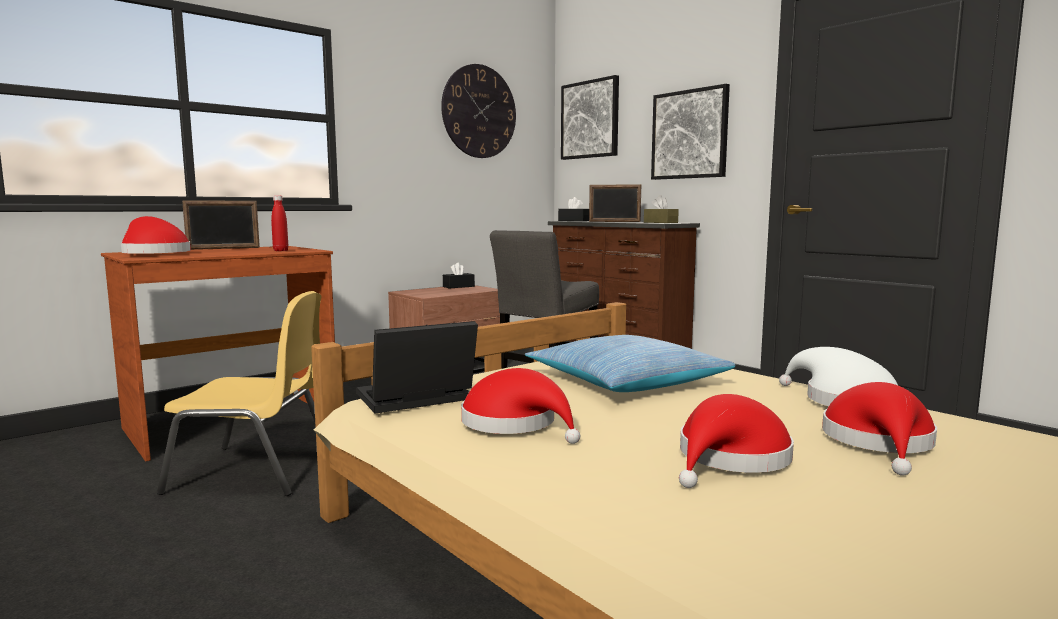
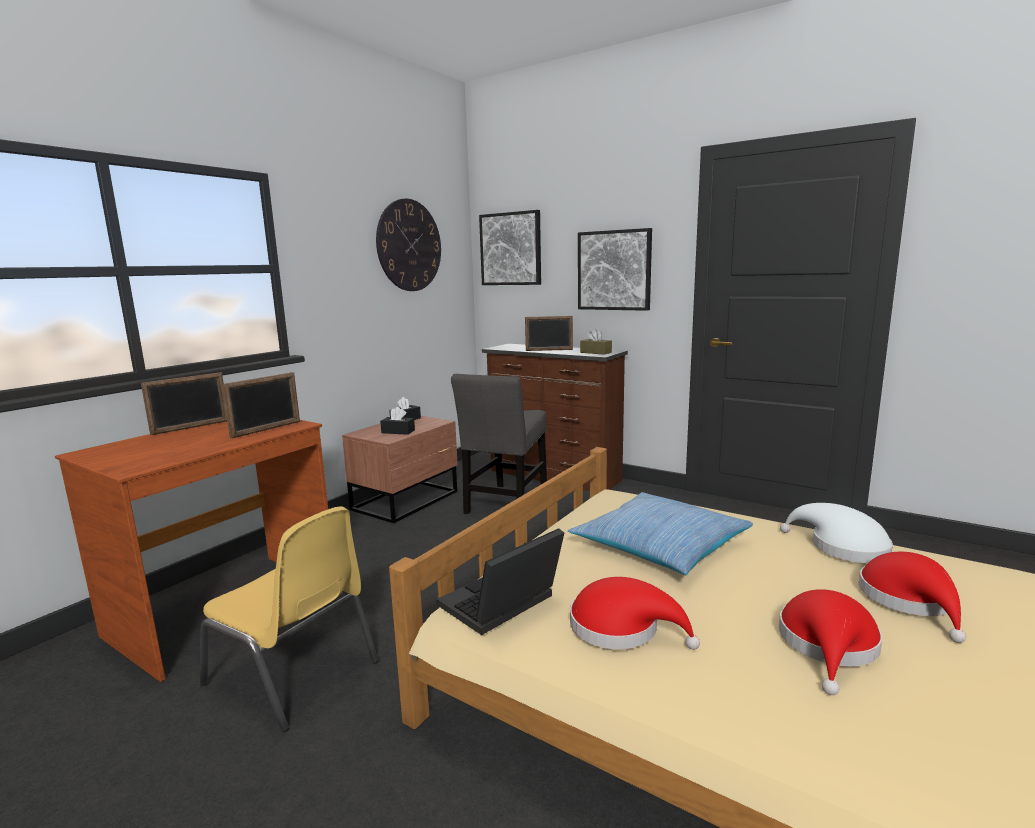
camera: 15 degrees left, 5 degrees up
red hat [121,216,191,254] -> none
yellow chair [157,291,322,496] -> yellow chair turned 45 degrees clockwise [200,506,378,732]
red bottle [271,195,288,251] -> picture frame [222,372,300,439]
black tissue box [558,197,589,221] -> black tissue box moved to [380,407,415,435]

